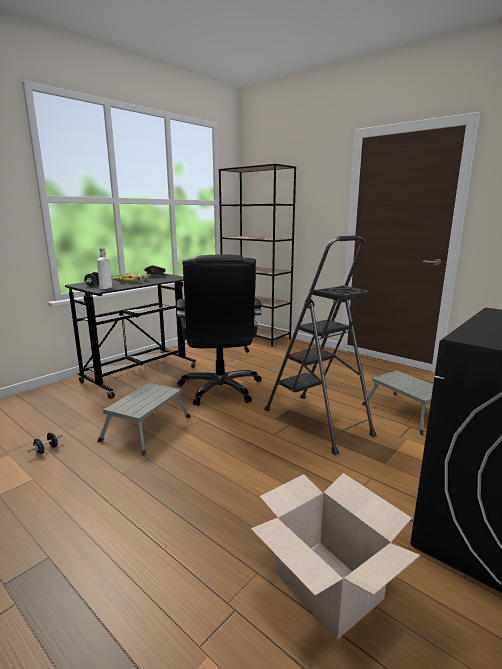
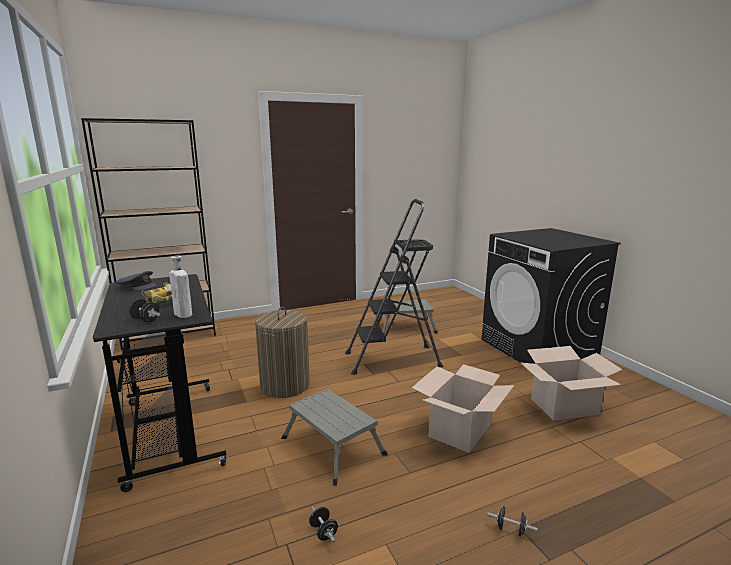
camera: 65 degrees left, 0 degrees up
black office chair [176,254,262,406] -> laundry basket [255,306,310,398]
none -> cardboard box [412,364,514,453]
none -> black dumbbell [487,506,537,537]

